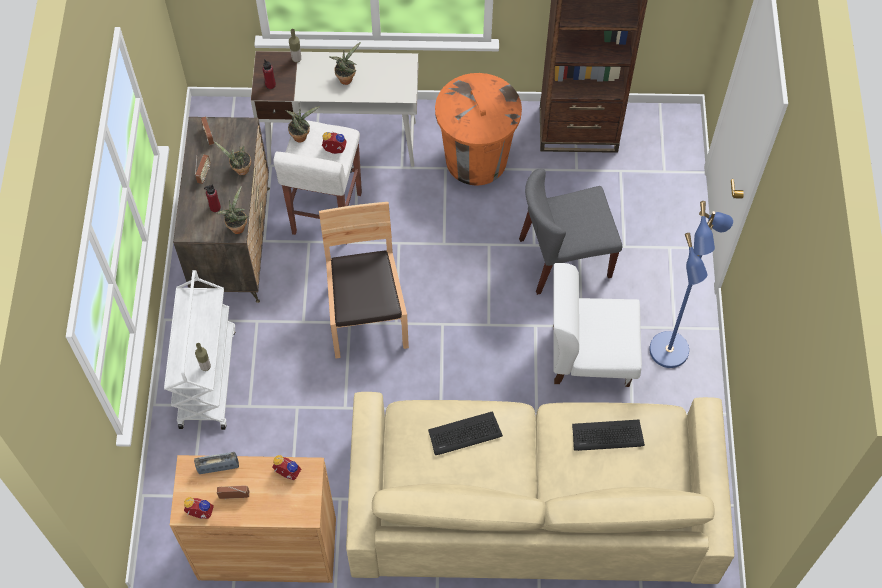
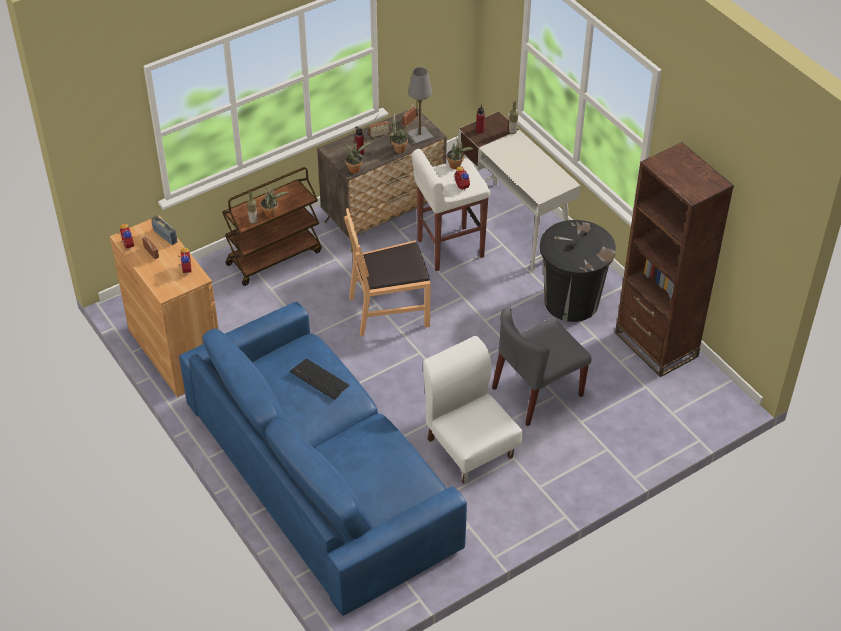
camera: 55 degrees right, 15 degrees down
white cart [164,270,236,430] -> brown cart [222,167,322,286]
brown chair [319,202,409,358] -> brown chair turned 150 degrees counterclockwise [344,208,431,337]
potted plant [329,42,361,85] -> potted plant moved to [261,186,288,217]
beige sofa [346,392,734,584] -> blue sofa [179,302,467,616]
orange trash can [435,73,522,186] -> black trash can [540,220,616,322]
grey chair [519,169,622,295] -> grey chair turned 75 degrees counterclockwise [492,307,592,426]
keyboard [572,420,645,451] -> none
blue floor lamp [649,201,733,368] -> none
none -> grey table lamp [407,67,433,145]

